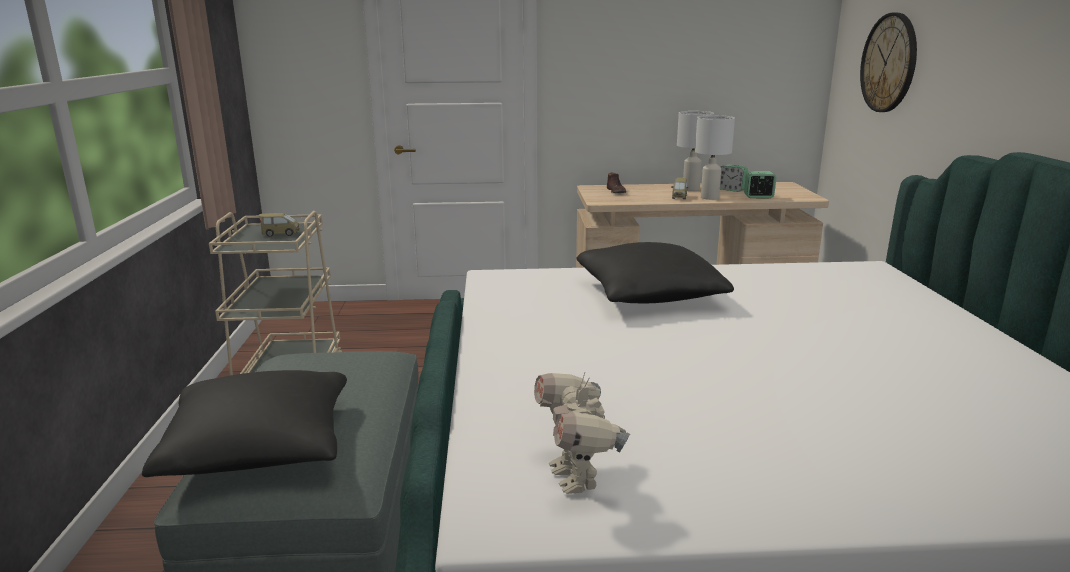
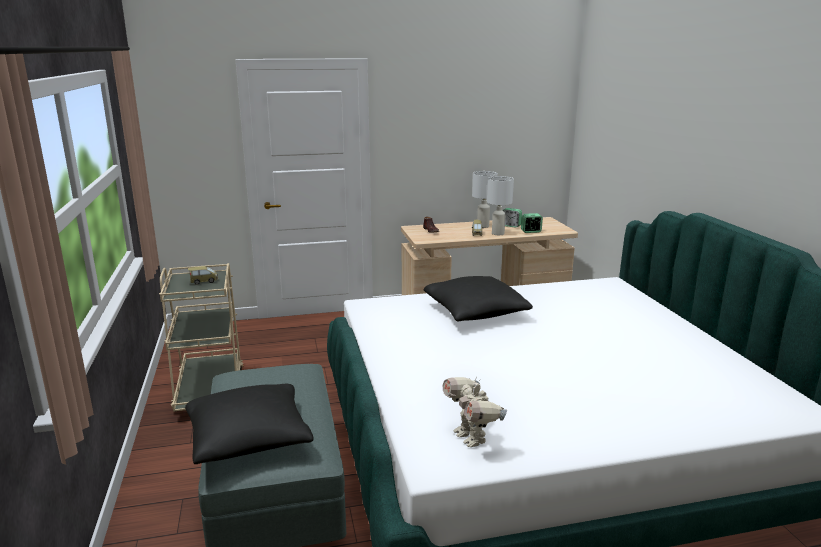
camera: 10 degrees left, 0 degrees up
wall clock [860,13,917,112] -> none

